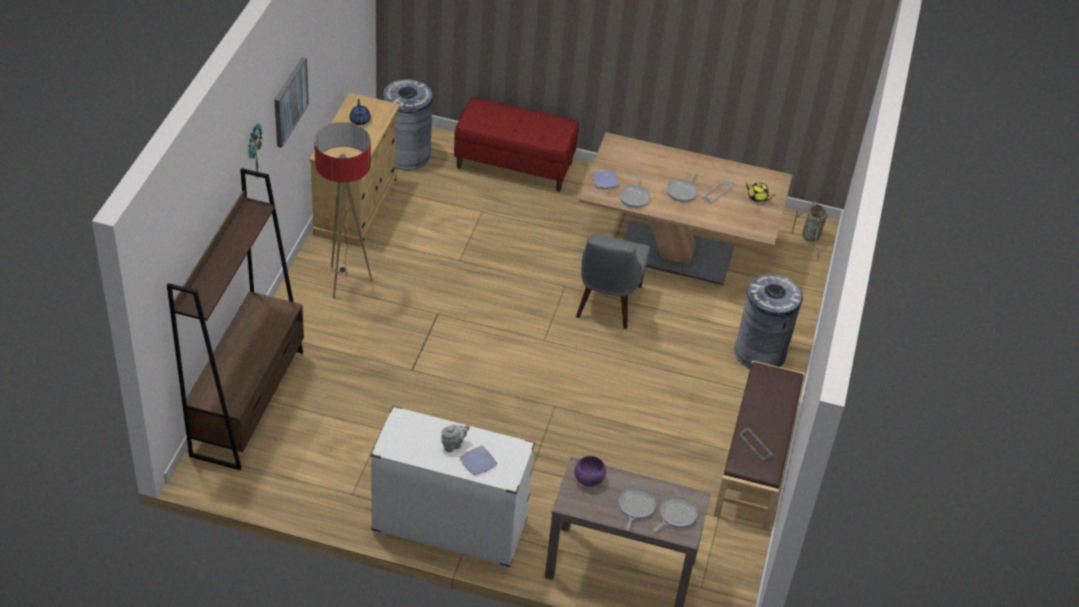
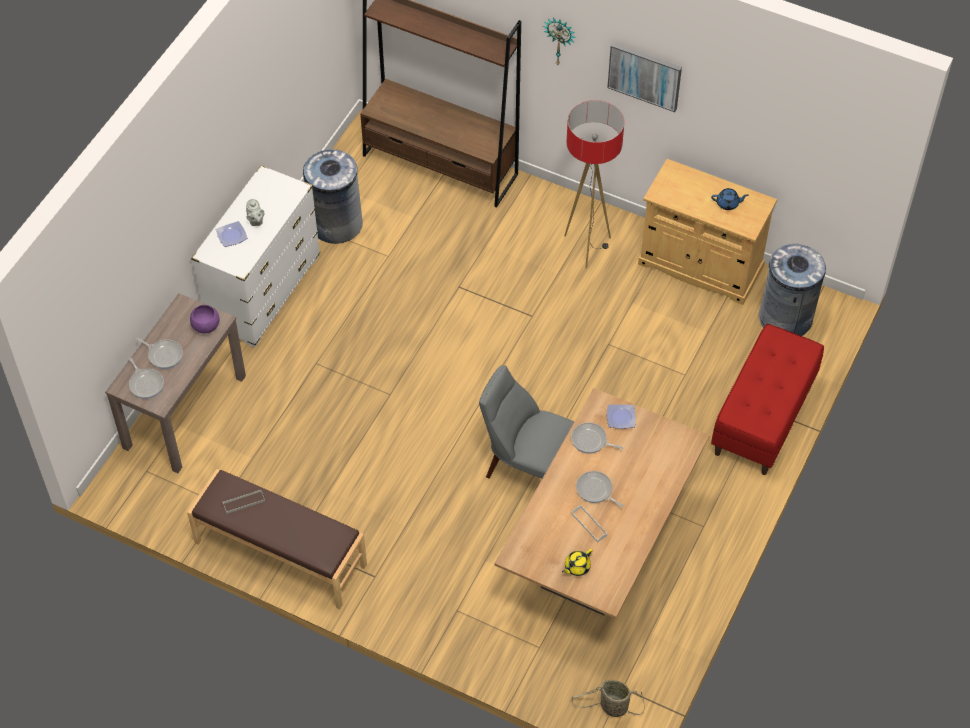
camera: 105 degrees right, 10 degrees up
grey trash can [734,274,803,369] -> grey trash can moved to [303,149,363,244]

